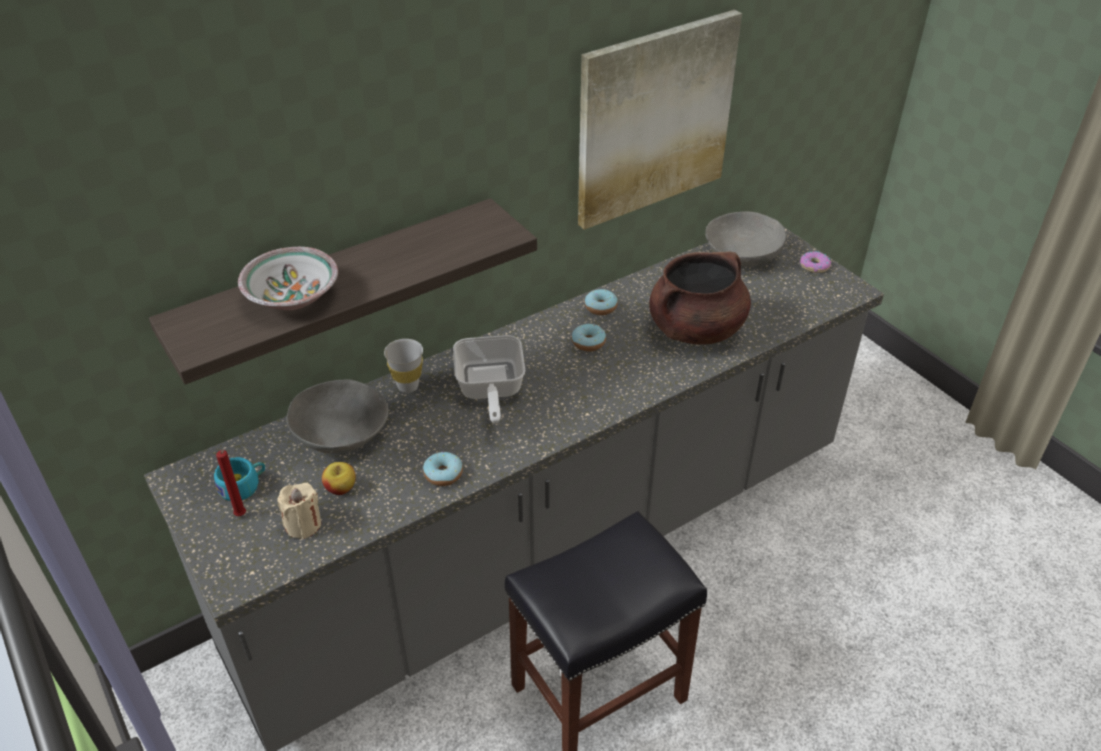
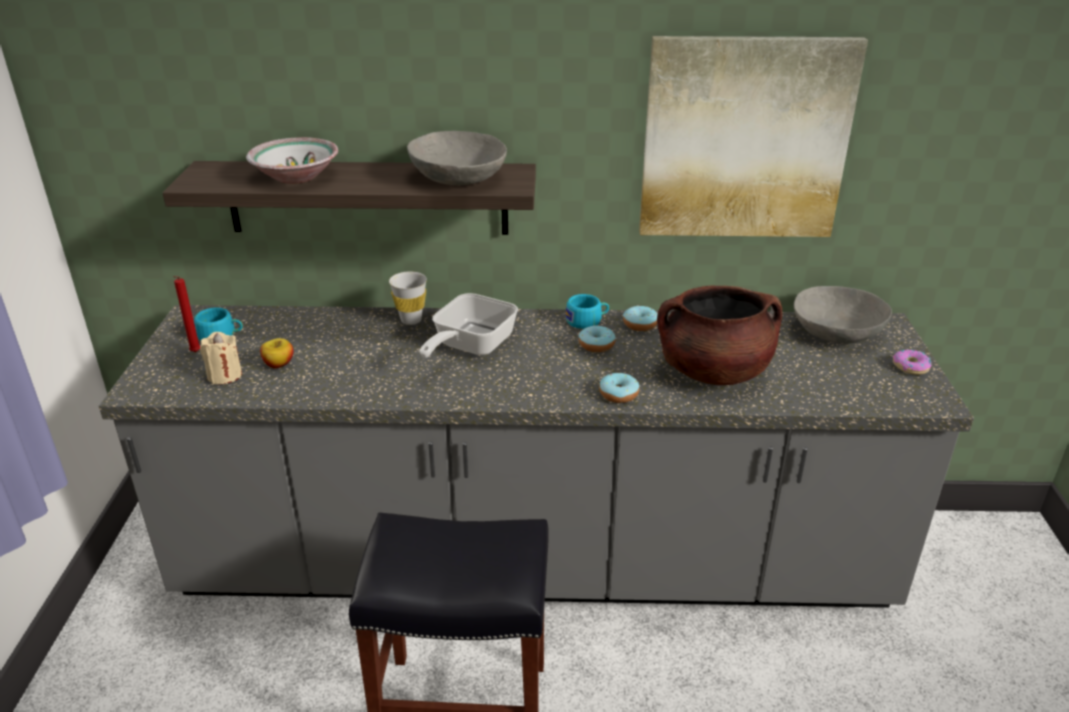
camera: 35 degrees right, 10 degrees down
grey bowl [287,379,389,454] -> grey bowl moved to [407,131,507,185]
donut [423,452,463,486] -> donut moved to [599,373,639,403]
none -> turquoise cup [566,294,609,329]

